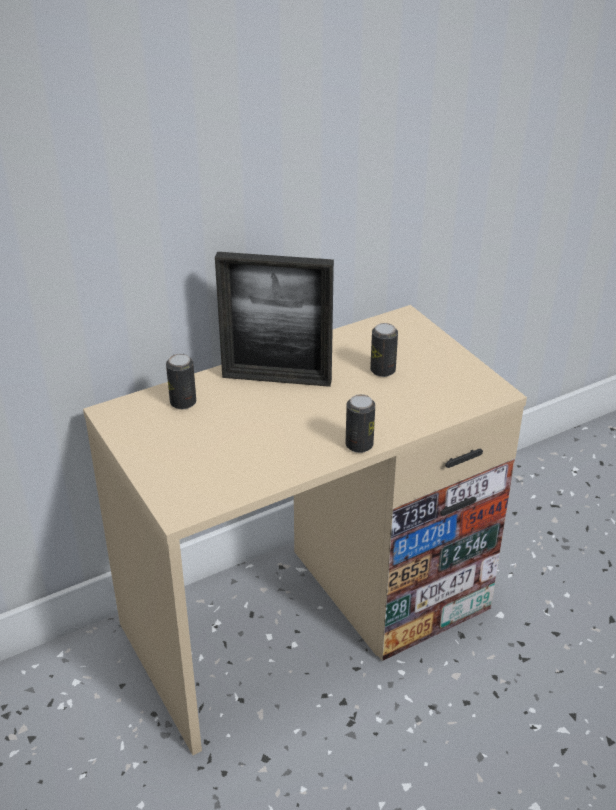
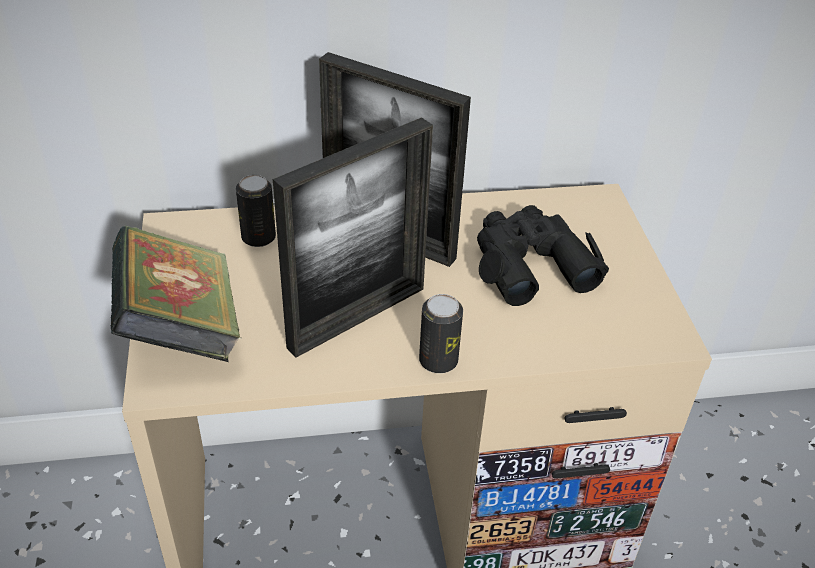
camera: 20 degrees right, 5 degrees up
can [370,323,398,377] -> black binoculars [477,205,609,306]
none -> book [111,226,241,362]
none -> picture frame [273,117,433,358]

